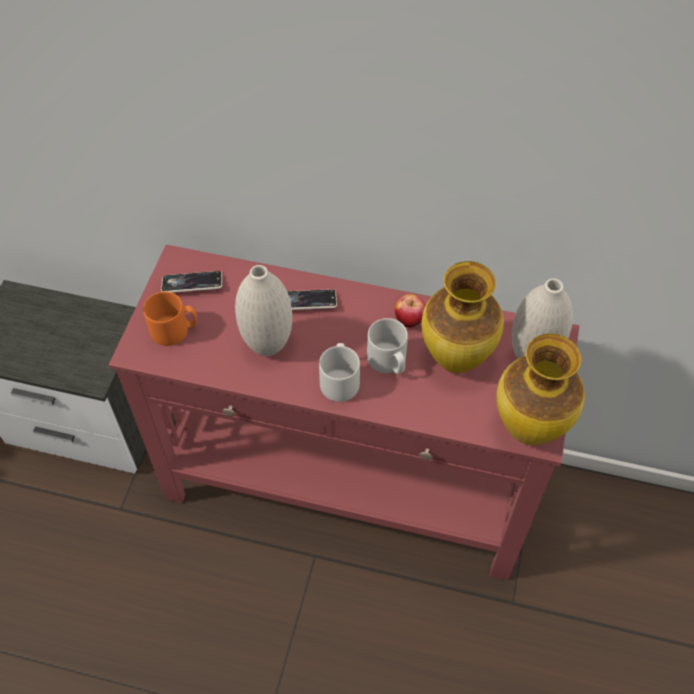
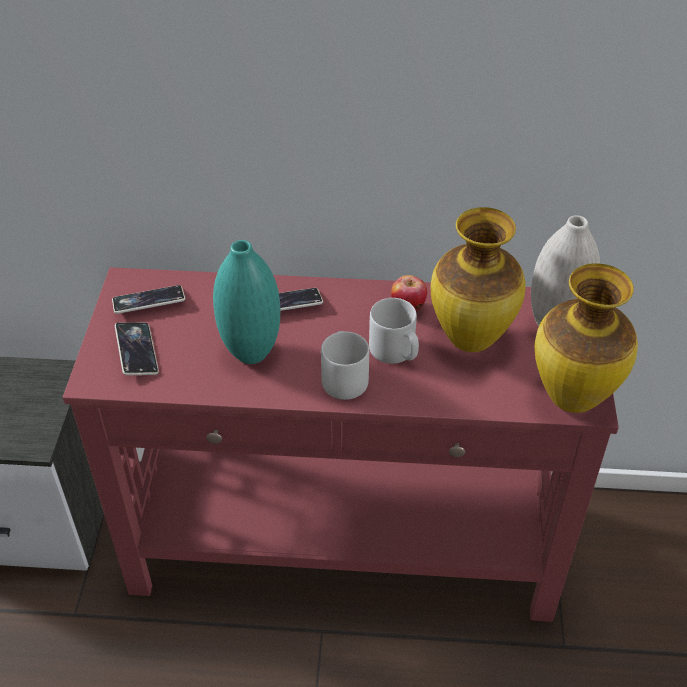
camera: 10 degrees left, 10 degrees down
orange mug [143,291,197,346] -> phone [115,323,159,375]
white vase [235,265,292,356] -> turquoise vase [213,240,280,364]

